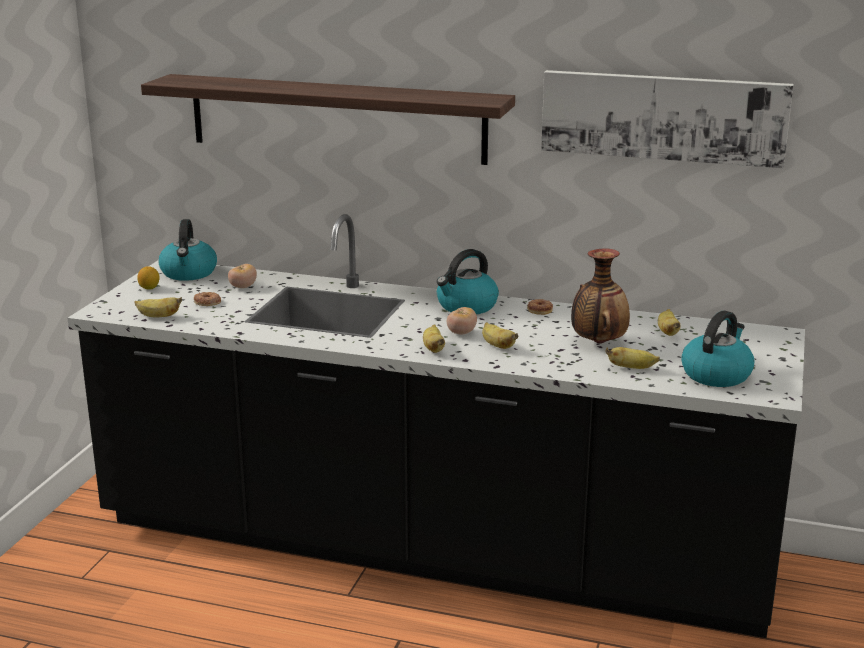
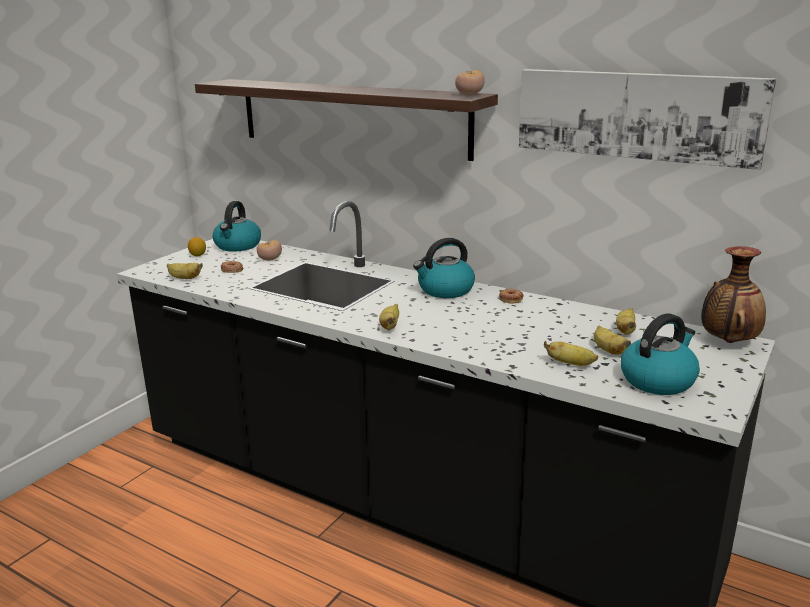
camera: 15 degrees right, 0 degrees up
tomato [447,307,477,334] -> tomato moved to [455,70,485,95]
banana [482,322,518,349] -> banana moved to [594,325,631,355]
vase [571,248,630,344] -> vase moved to [701,246,766,343]

